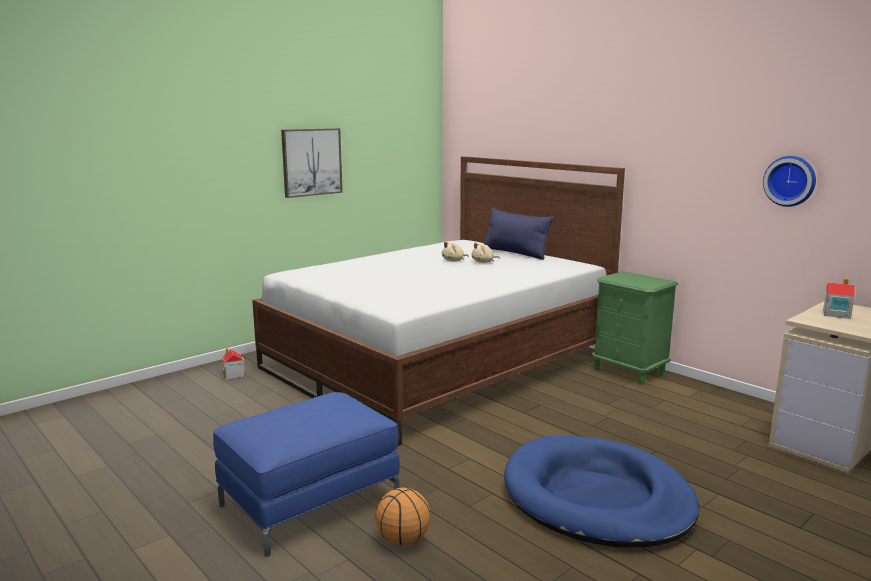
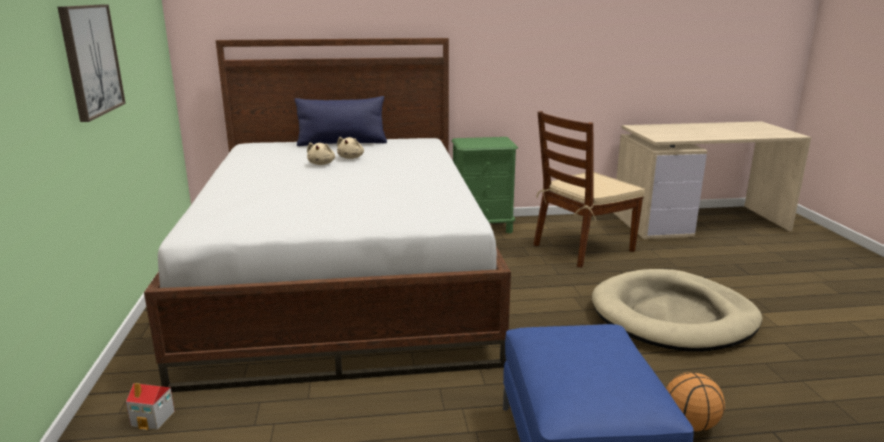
camera: 55 degrees left, 5 degrees up
blue dog bed [504,436,700,547] -> beige dog bed [592,269,762,352]
wall clock [763,156,816,207] -> none
toy house [823,278,855,319] -> none
none -> brown chair [533,111,645,268]

